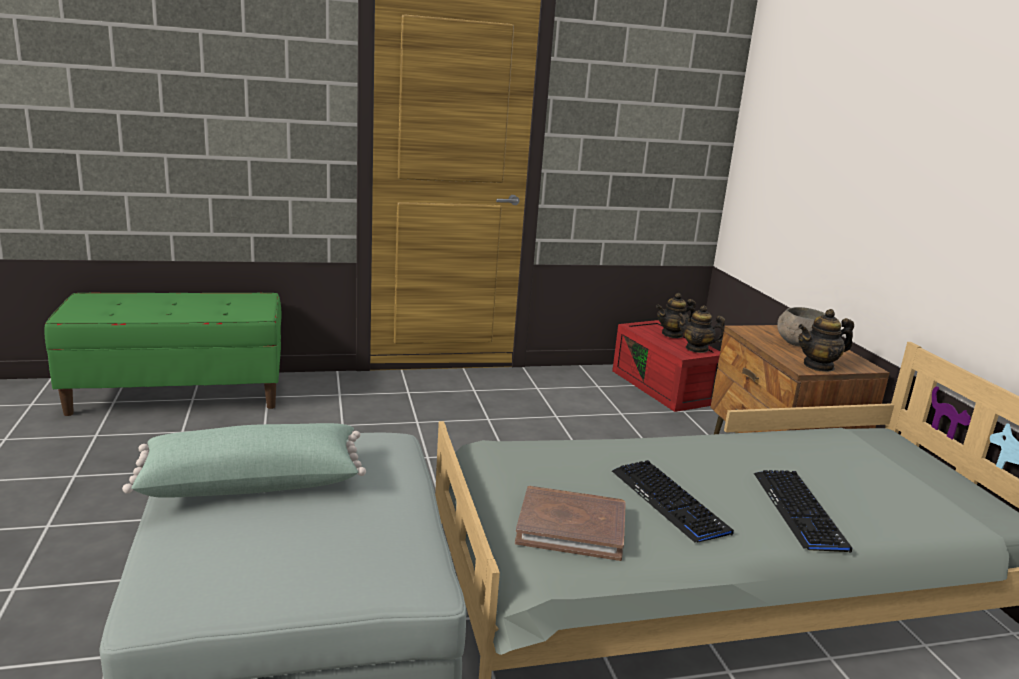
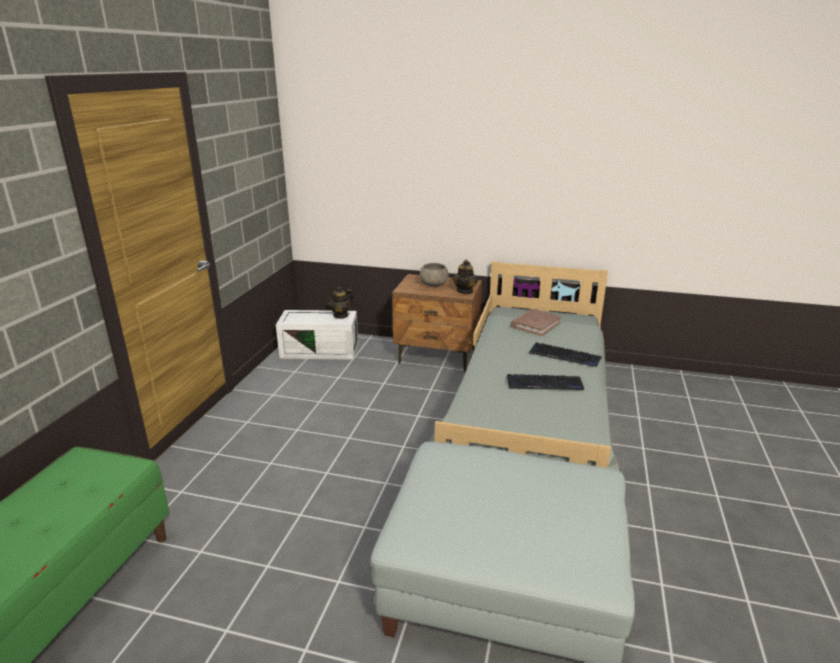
camera: 60 degrees left, 5 degrees up
green pillow [122,423,366,498] -> none
brown book [515,486,626,561] -> brown book moved to [511,309,562,336]
red storage box [612,320,720,412] -> white storage box [276,310,358,360]
teapot [656,293,696,338] -> none

